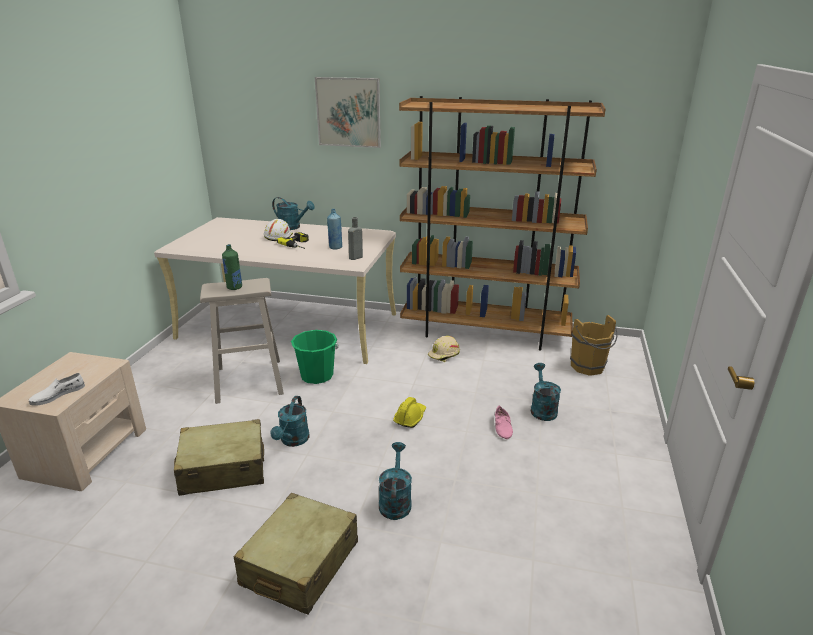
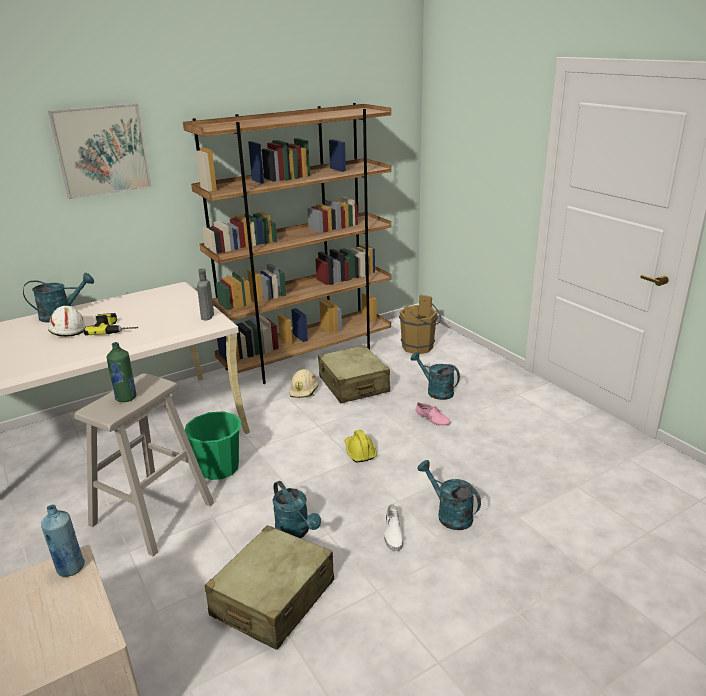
camera: 45 degrees left, 0 degrees up
white shoe [29,373,85,406] -> white shoe moved to [384,504,403,551]
beige suitcase [233,493,358,615] -> beige suitcase moved to [318,345,390,403]
blue bottle [327,209,343,250] -> blue bottle moved to [41,505,85,577]

